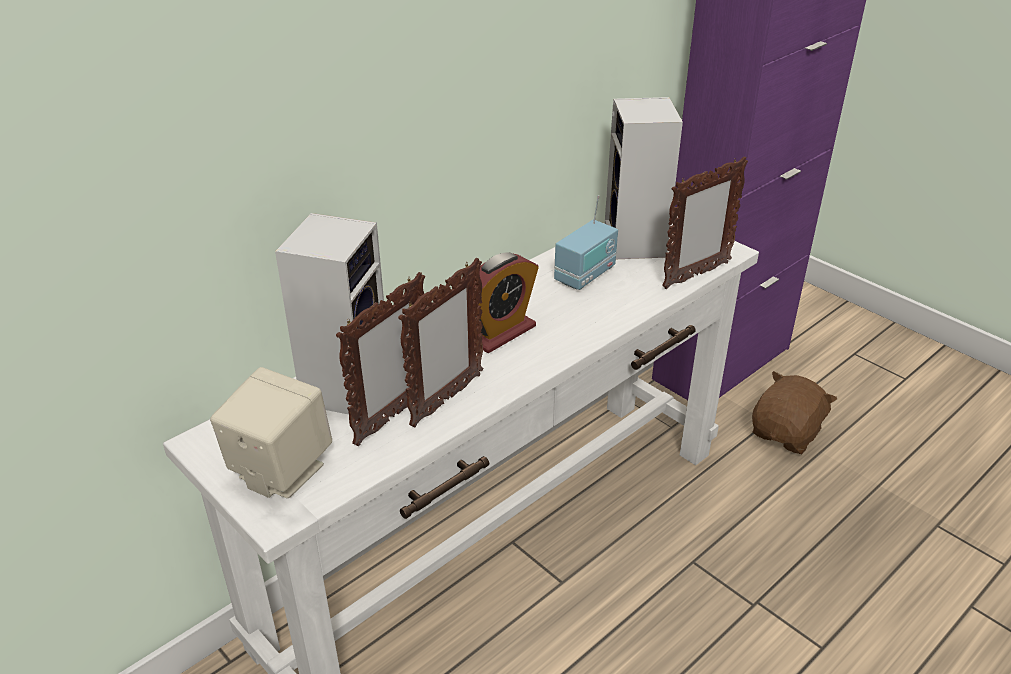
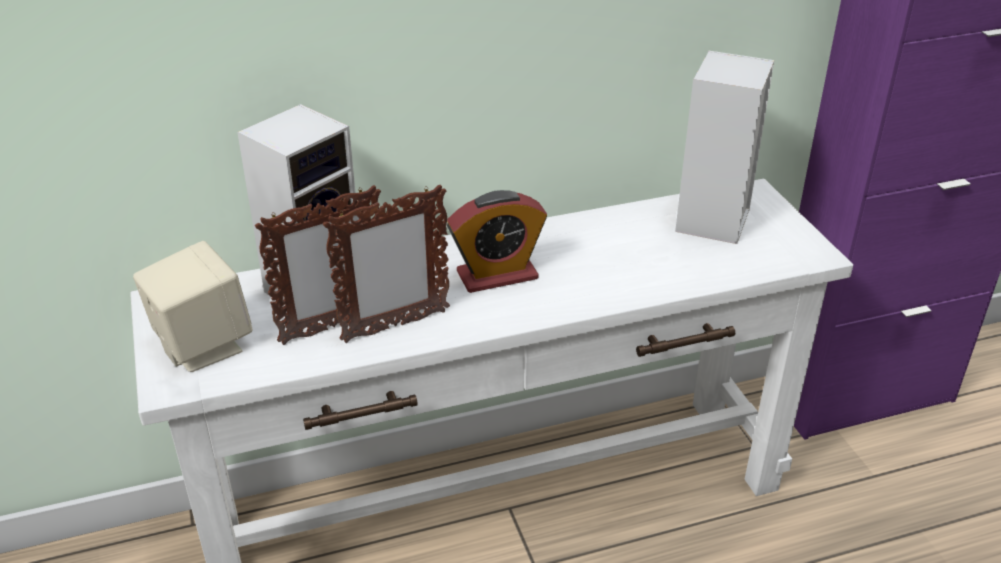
camera: 25 degrees right, 0 degrees up
radio [554,195,618,290] -> none
picture frame [662,156,748,289] -> none
brown plush toy [752,371,837,454] -> none

